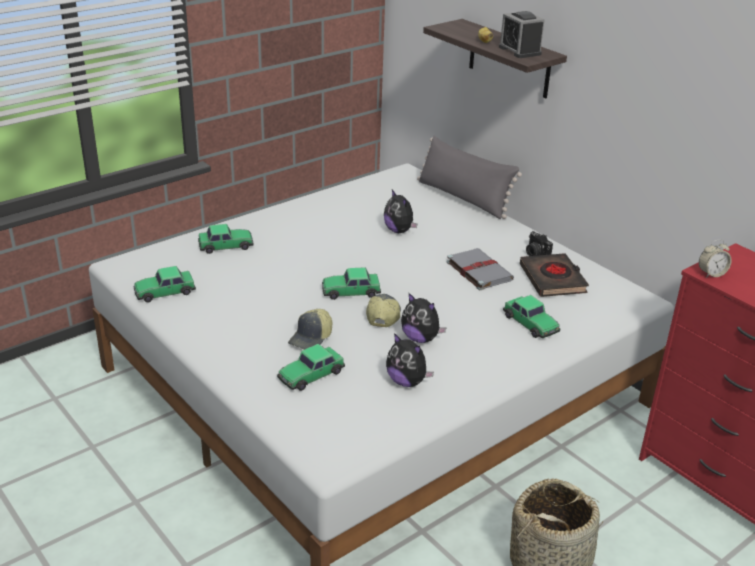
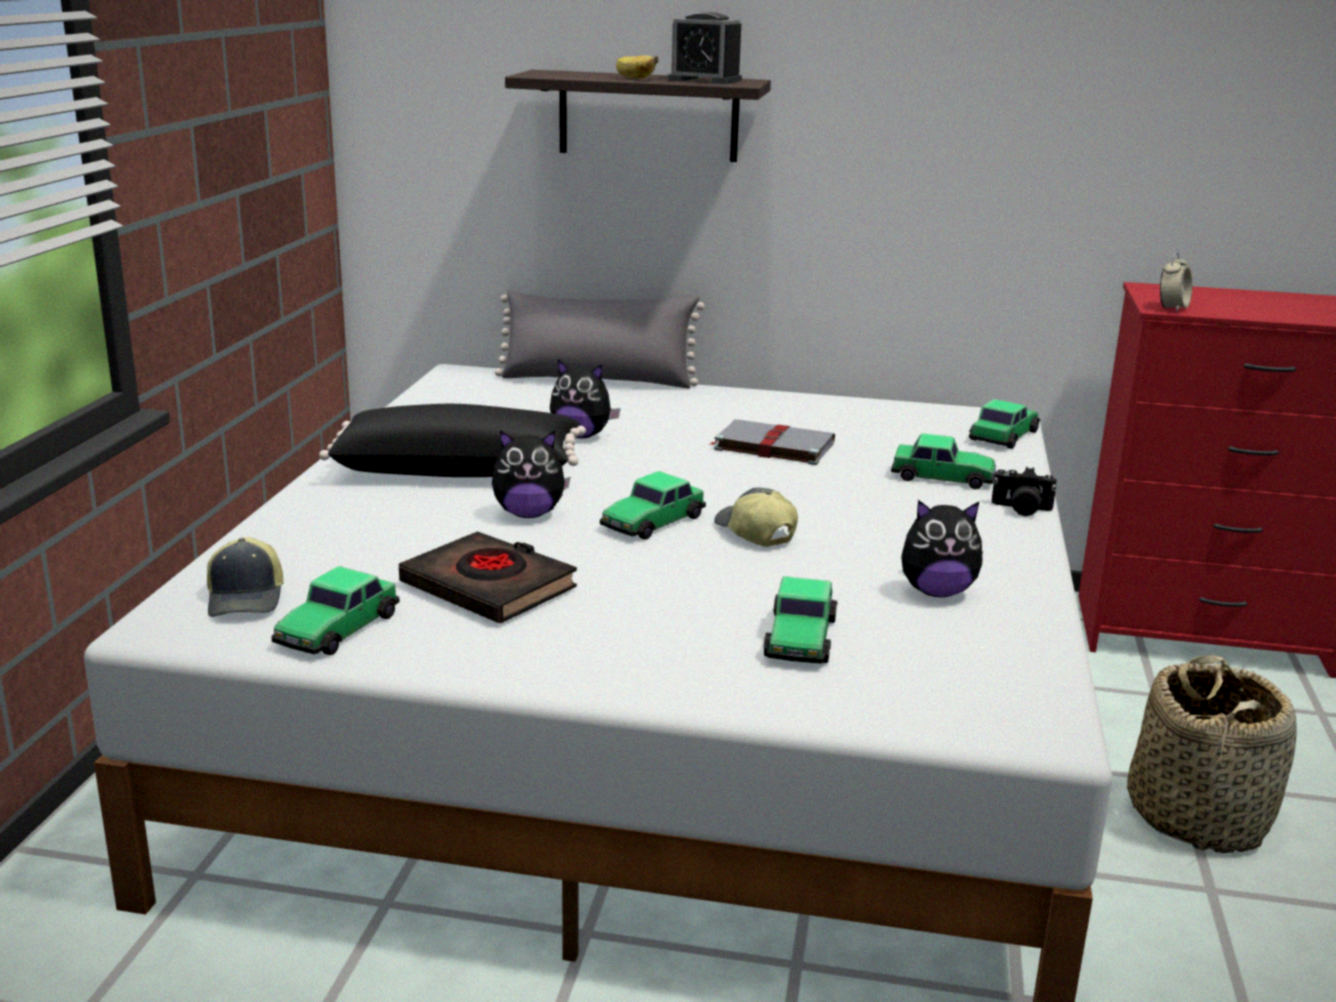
camera: 40 degrees left, 10 degrees down
toy car [198,224,254,254] -> toy car moved to [969,399,1040,449]
cap [288,309,332,350] -> cap moved to [207,537,283,617]
plush toy [401,293,446,343] -> plush toy moved to [492,430,571,518]
black book [520,253,589,297] -> black book moved to [399,531,577,624]
camera [526,231,553,256] -> camera moved to [992,467,1057,516]
none -> black pillow [319,404,586,477]

